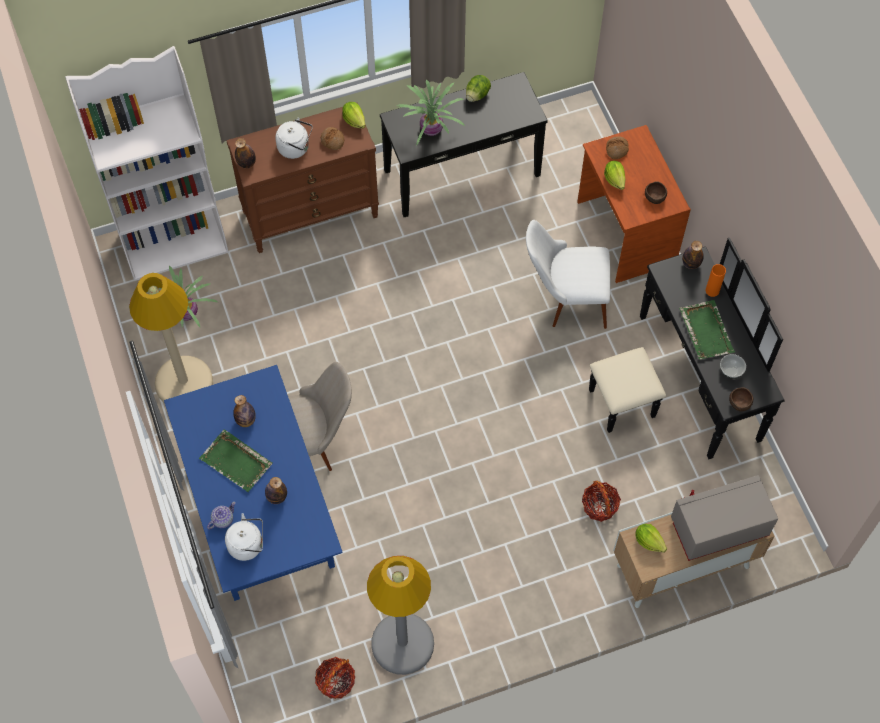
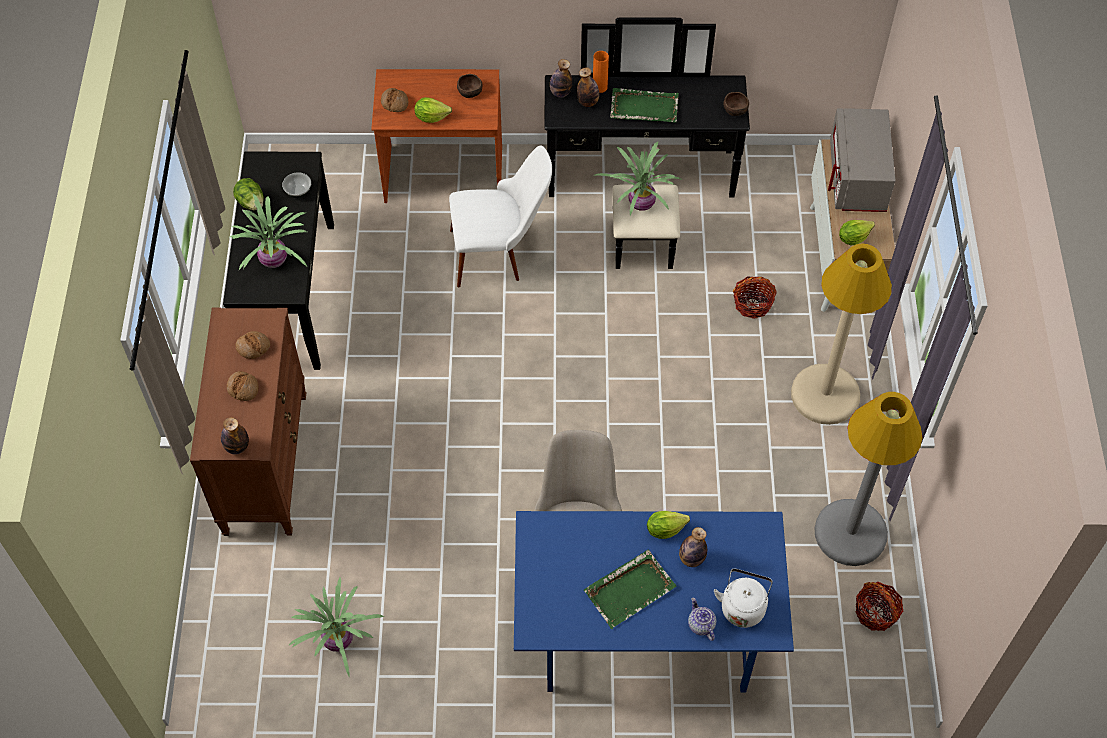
camera: 70 degrees left, 5 degrees down
white bookcase [65,46,228,280] -> none
beige floor lamp [129,273,213,403] -> beige floor lamp moved to [791,244,892,425]
bottle [233,395,256,427] -> bottle moved to [577,67,599,107]
white kettle [275,117,313,159] -> bread [227,371,258,401]
lettuce [342,102,365,129] -> lettuce moved to [647,511,690,539]
white chair [526,220,610,329] -> white chair turned 120 degrees counterclockwise [449,146,552,288]
bowl [720,354,746,379] -> bowl moved to [282,172,311,198]
none -> potted plant [593,142,682,215]

